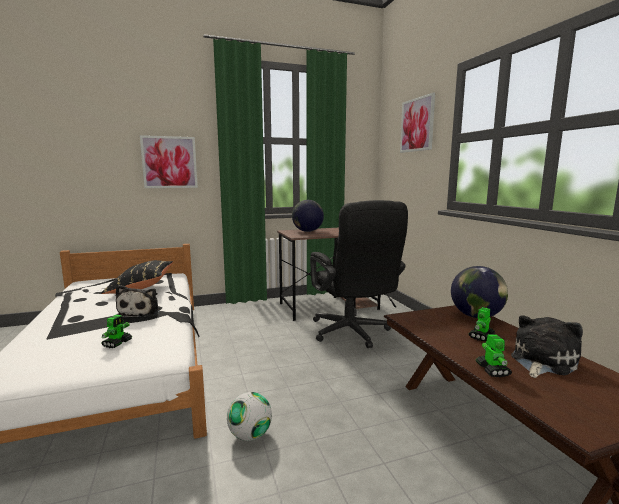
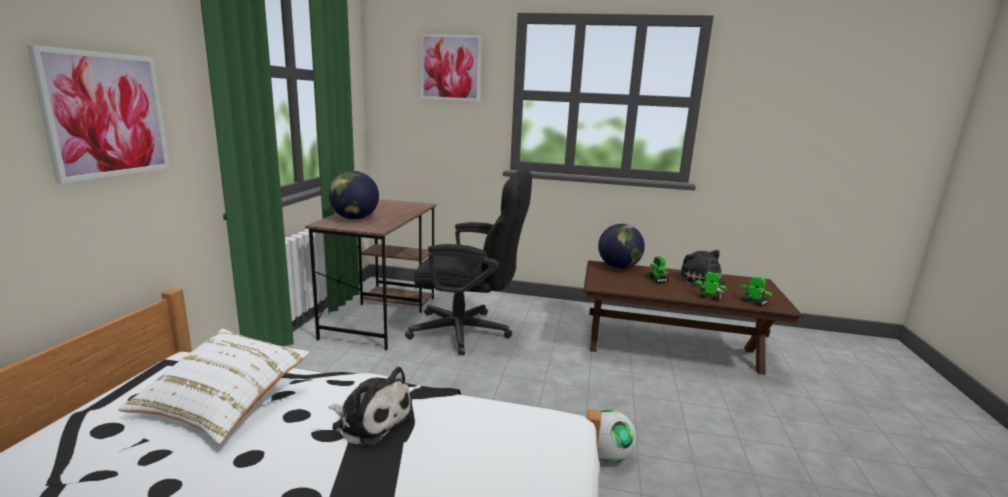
camera: 60 degrees left, 5 degrees up
black pillow [101,260,173,294] -> white pillow [118,329,310,445]
toy robot [101,315,132,348] -> toy robot moved to [740,276,773,307]

